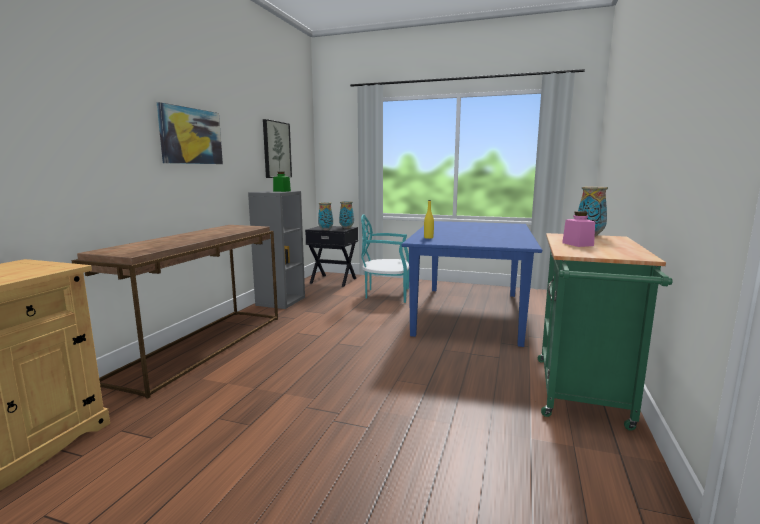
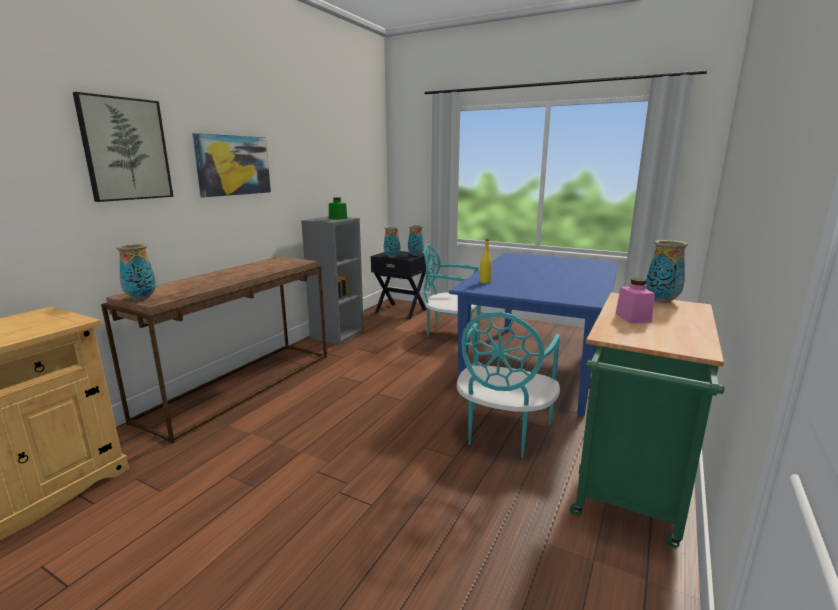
camera: 10 degrees right, 5 degrees up
picture [263,119,292,178] -> picture moved to [73,92,173,202]
none -> vase [116,244,156,301]
none -> turquoise chair [457,312,560,458]

